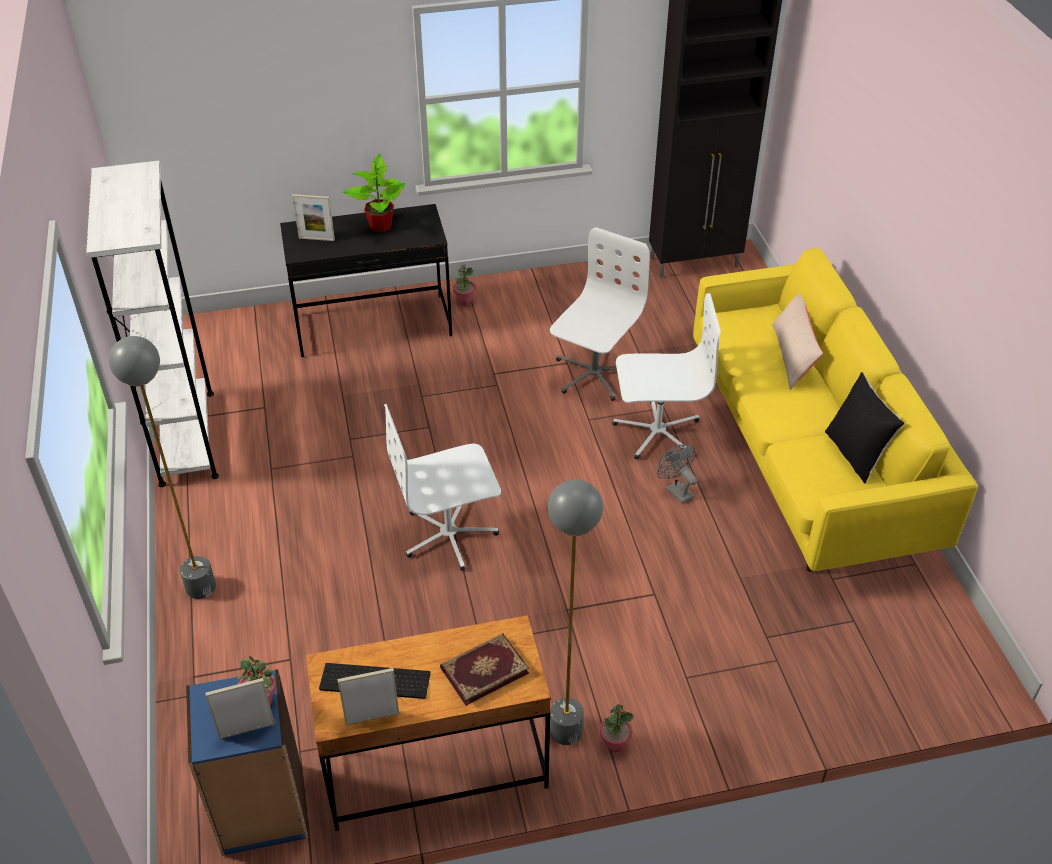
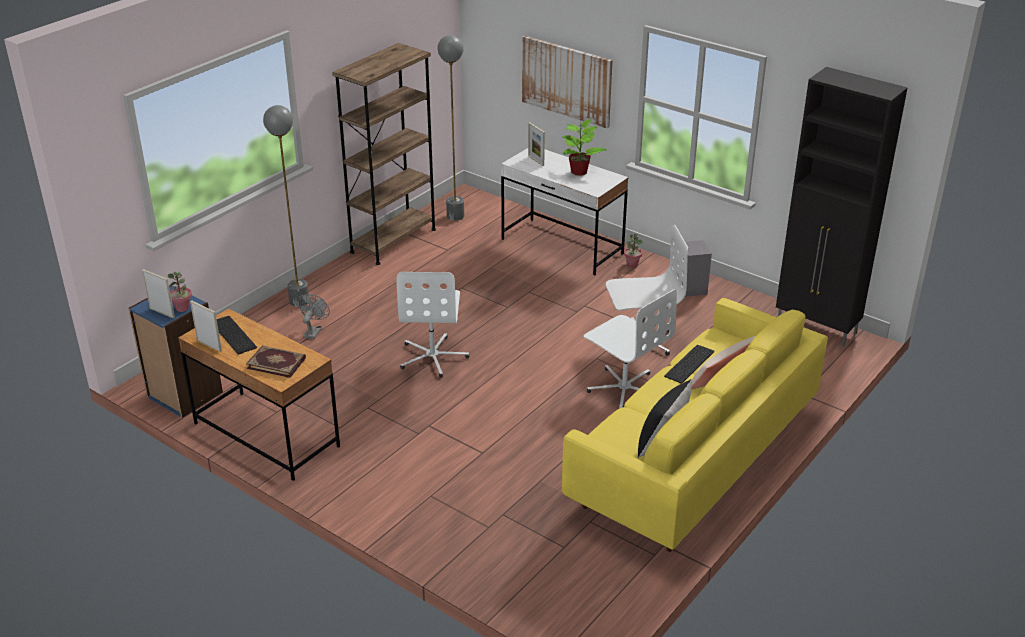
camera: 50 degrees right, 10 degrees down
white bookcase [86,161,219,487] -> brown bookcase [332,43,436,265]
black desk [280,204,452,357] -> white desk [501,148,629,276]
white office chair [384,404,501,571] -> white office chair turned 120 degrees counterclockwise [397,272,469,378]
grey floor lamp [548,479,603,745] -> grey floor lamp moved to [437,35,464,221]
potted plant [600,704,634,752] -> none
grey fan [657,445,697,504] -> grey fan moved to [297,294,330,339]
none -> picture [522,36,613,128]
none -> keyboard [664,345,714,384]
none -> grey speaker [682,240,712,297]

